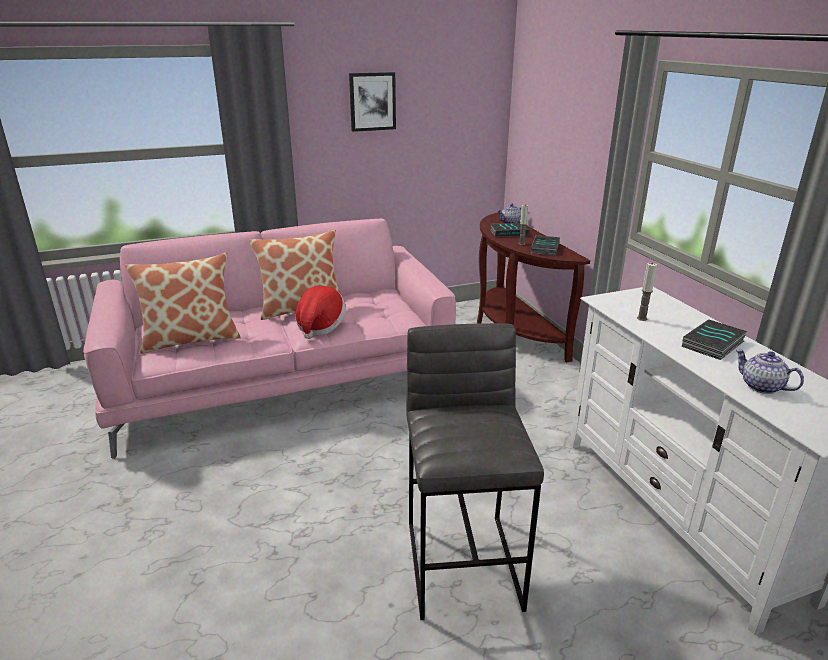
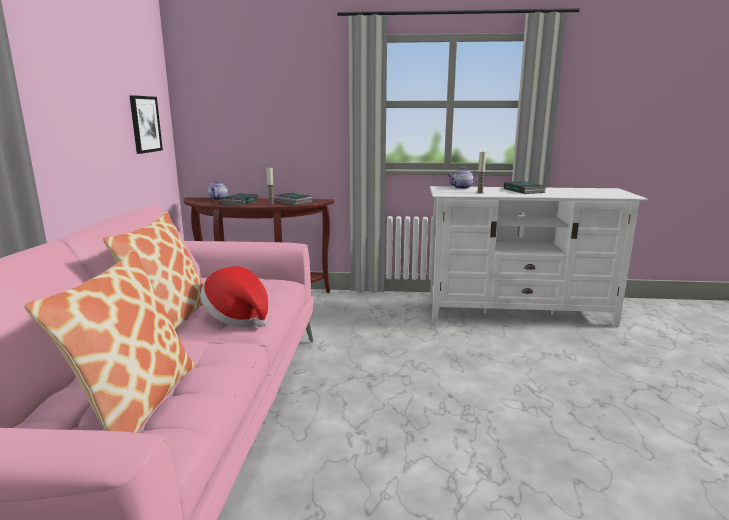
camera: 65 degrees left, 10 degrees down
picture [349,72,396,132] -> picture moved to [129,95,163,154]
grey stool [406,323,544,620] -> none
teapot [735,349,804,394] -> teapot moved to [447,167,479,189]

